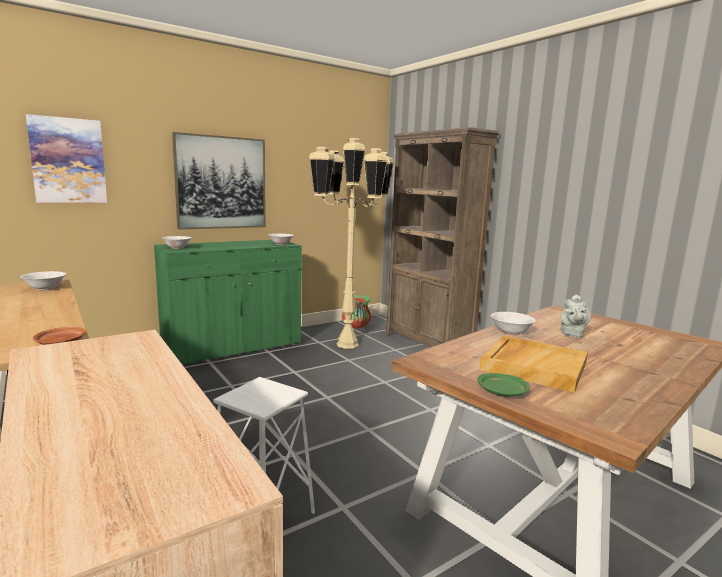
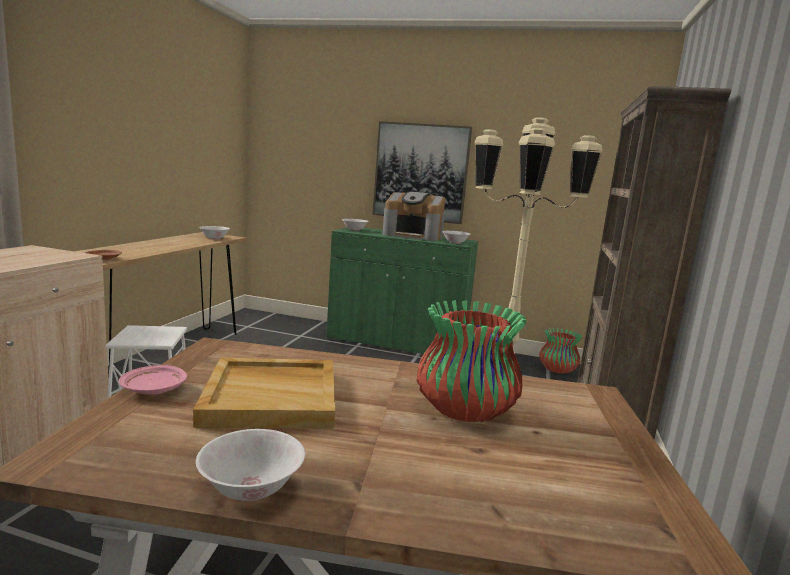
camera: 50 degrees right, 0 degrees up
picture [26,114,107,203] -> none
green plate [478,373,530,397] -> pink plate [119,365,187,395]
white bowl [491,312,536,335] -> white bowl moved to [196,429,305,501]
grey teapot [560,294,591,338] -> vase [417,300,527,422]
none -> coffee machine [383,192,445,241]

